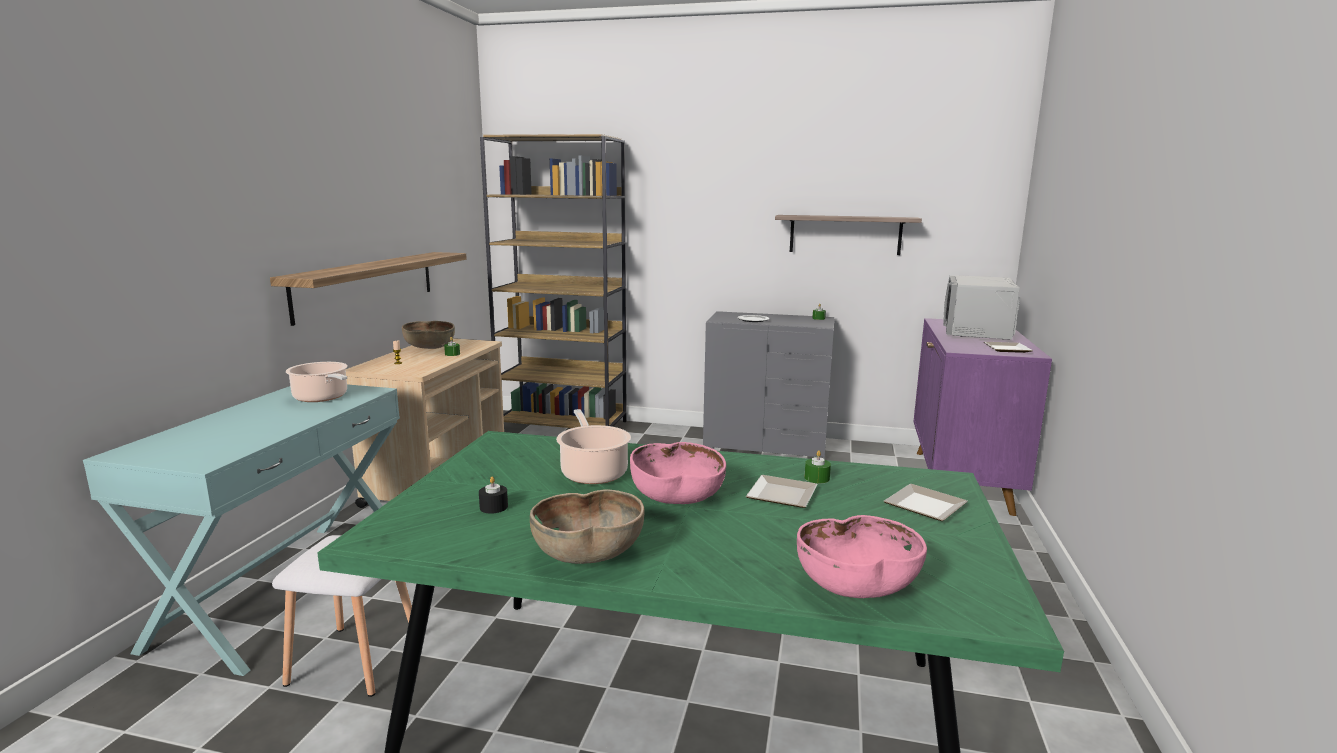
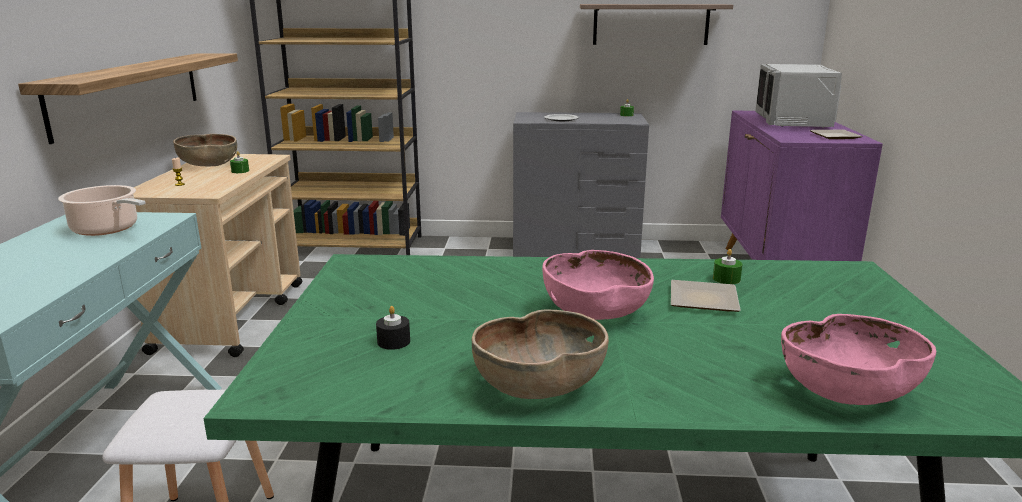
camera: 10 degrees left, 5 degrees up
cooking pot [556,409,631,484] -> none
plate [884,484,968,521] -> none

